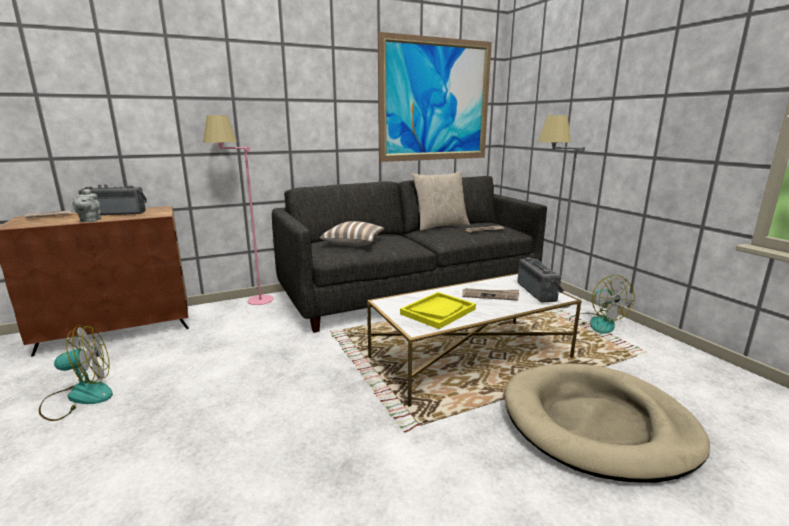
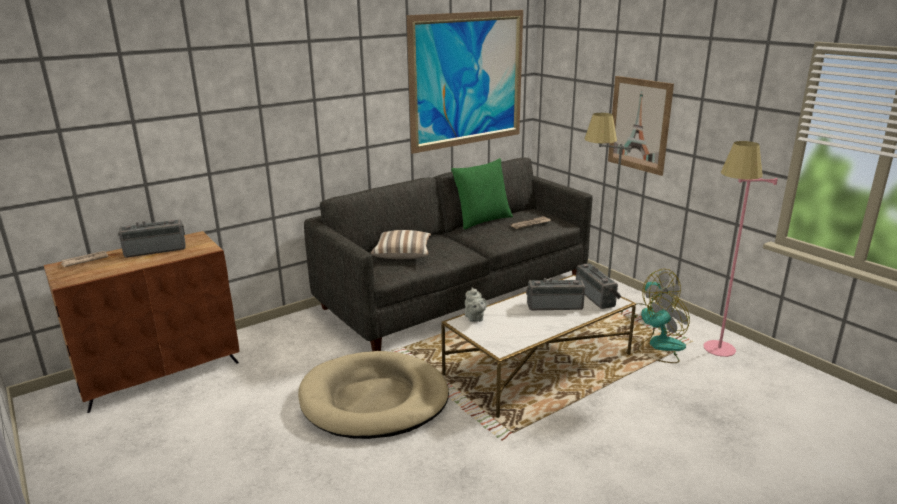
camera: 10 degrees left, 5 degrees up
fan [39,325,113,421] -> fan moved to [638,292,690,363]
grey teapot [72,189,101,222] -> grey teapot moved to [465,287,487,322]
pink floor lamp [203,115,273,305] -> pink floor lamp moved to [703,141,778,357]
yellow tray [400,292,476,329] -> none
beige pillow [412,171,470,231] -> green pillow [451,158,513,230]
newspaper [462,288,519,301] -> radio [526,278,585,310]
beige dog bed [504,364,710,483] -> beige dog bed moved to [298,351,449,439]
none -> picture [608,76,674,176]

